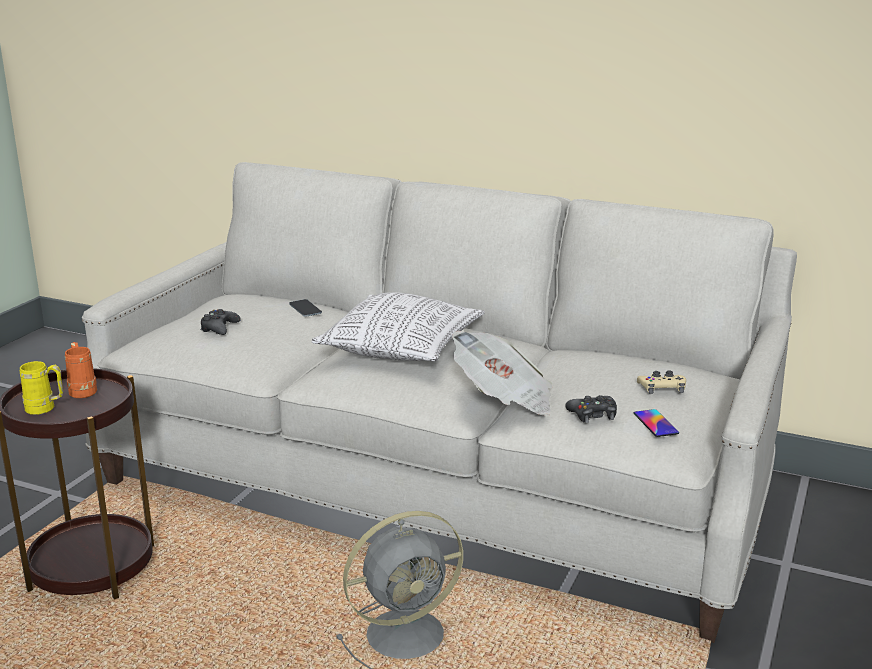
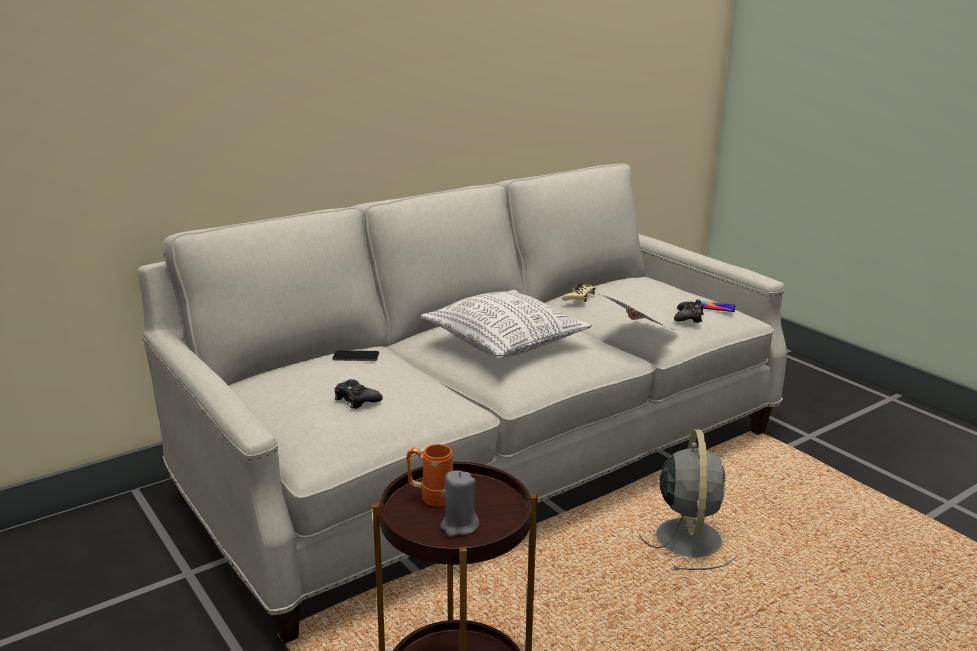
camera: 60 degrees left, 0 degrees up
yellow mug [20,361,63,415] -> grey candle [440,470,479,537]
beige game controller [637,370,686,394] -> beige game controller moved to [562,283,595,302]

